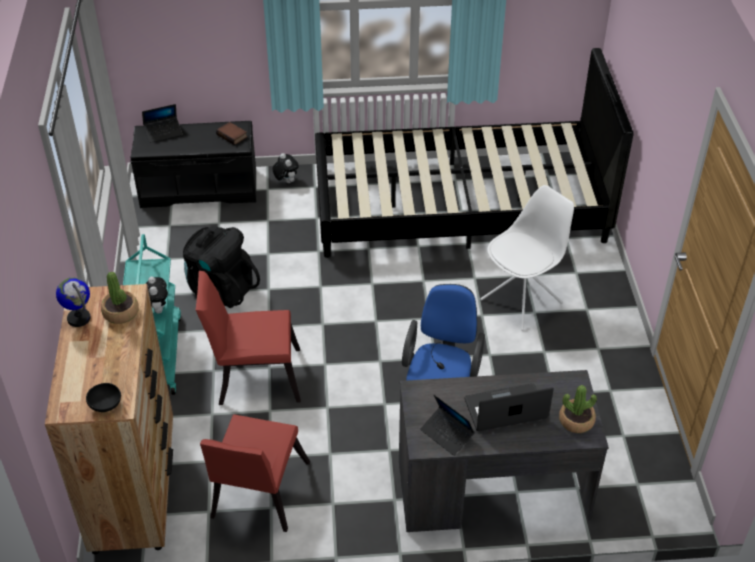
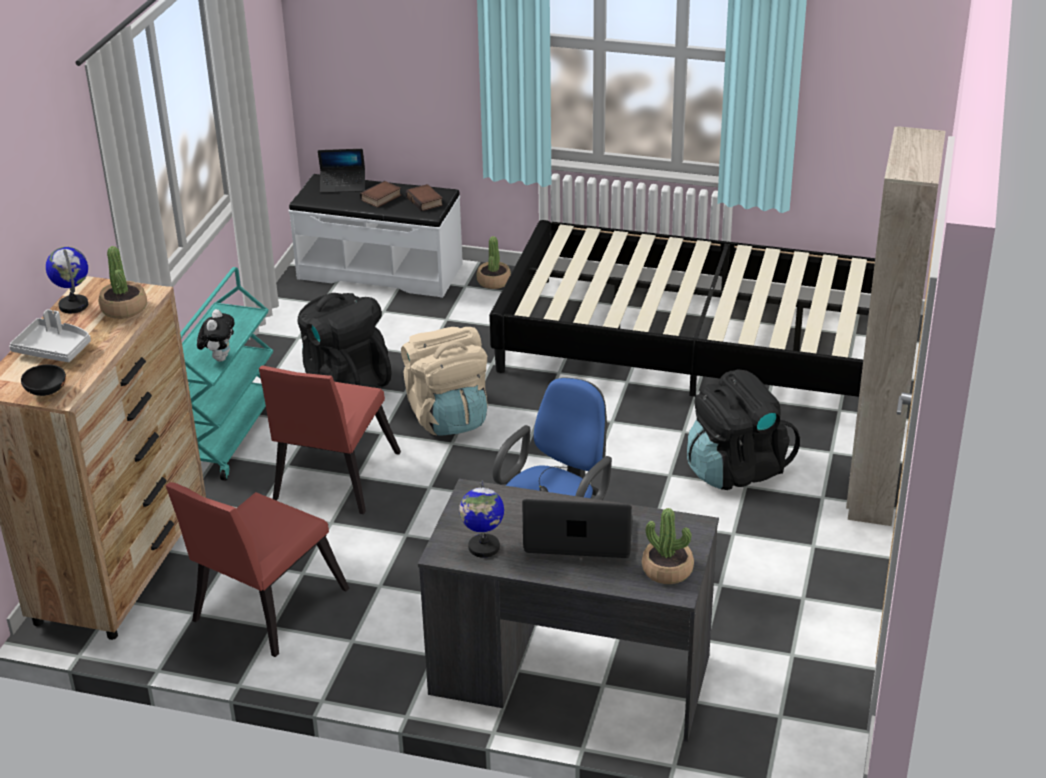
camera: 20 degrees right, 10 degrees down
black bench [131,121,256,208] -> white bench [289,174,463,298]
red chair [196,271,301,405] -> red chair turned 90 degrees counterclockwise [259,366,401,514]
plush toy [273,153,299,183] -> potted plant [477,236,511,289]
laptop [420,395,475,456] -> globe [459,480,504,558]
white chair [480,185,574,331] -> black backpack [687,369,800,490]
none -> grey tray [9,309,91,362]
none -> book [360,181,401,208]
none -> beige backpack [401,327,488,436]
none -> beige wardrobe [846,126,946,526]

